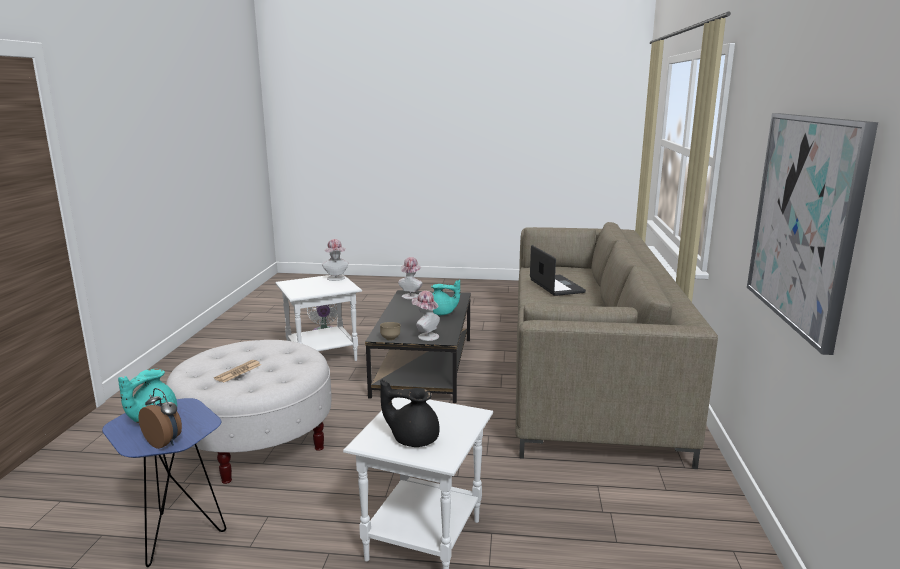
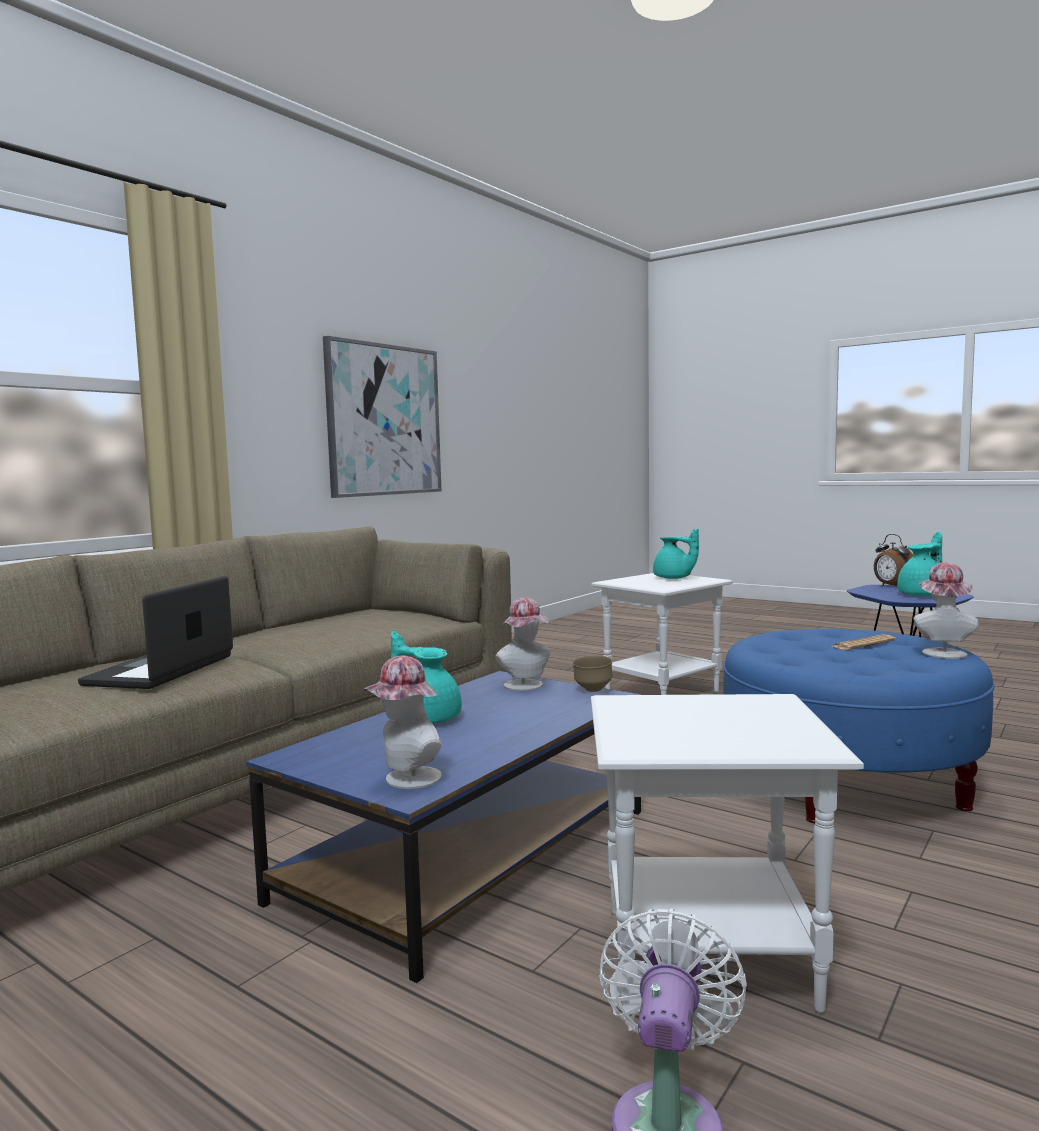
camera: 150 degrees left, 10 degrees down
white ottoman [166,340,332,484] -> blue ottoman [723,629,995,824]
hat [322,239,348,281] -> hat moved to [913,562,979,659]
black coffee table [365,290,471,403] -> blue coffee table [246,671,642,983]
black teapot [380,379,440,447] -> turquoise teapot [653,528,699,579]

